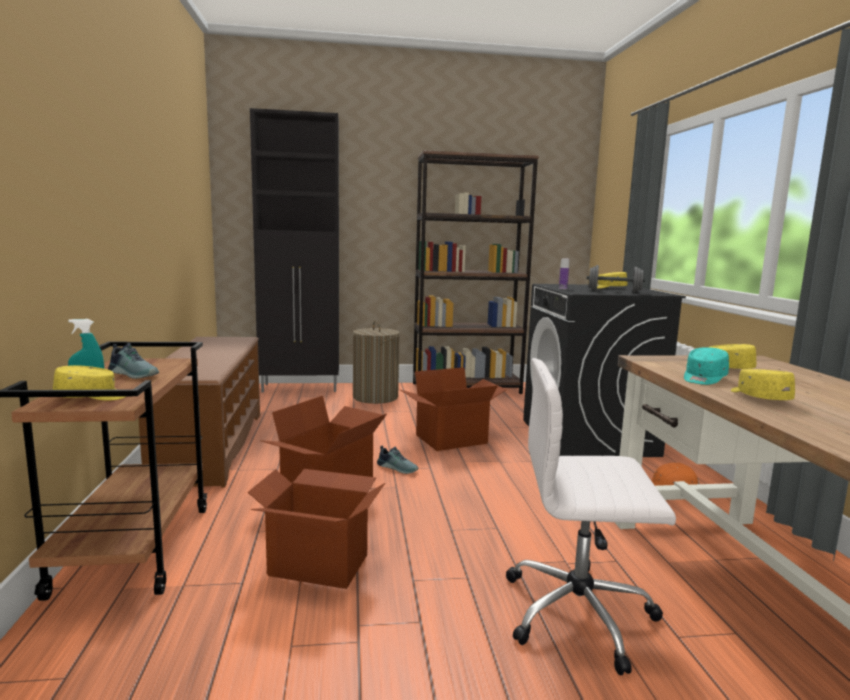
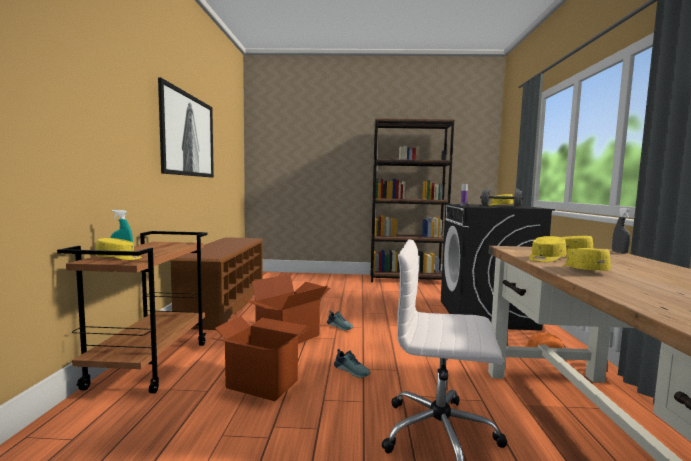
camera: 10 degrees right, 5 degrees down
shoe [108,343,159,379] -> shoe moved to [334,349,371,378]
black cabinet [250,108,339,392] -> none
laundry basket [353,321,400,404] -> none
cardboard box [399,367,506,451] -> none
turquoise cap [684,347,729,385] -> yellow cap [529,236,566,262]
none -> picture [158,77,214,178]
none -> grey spray bottle [612,208,631,254]

